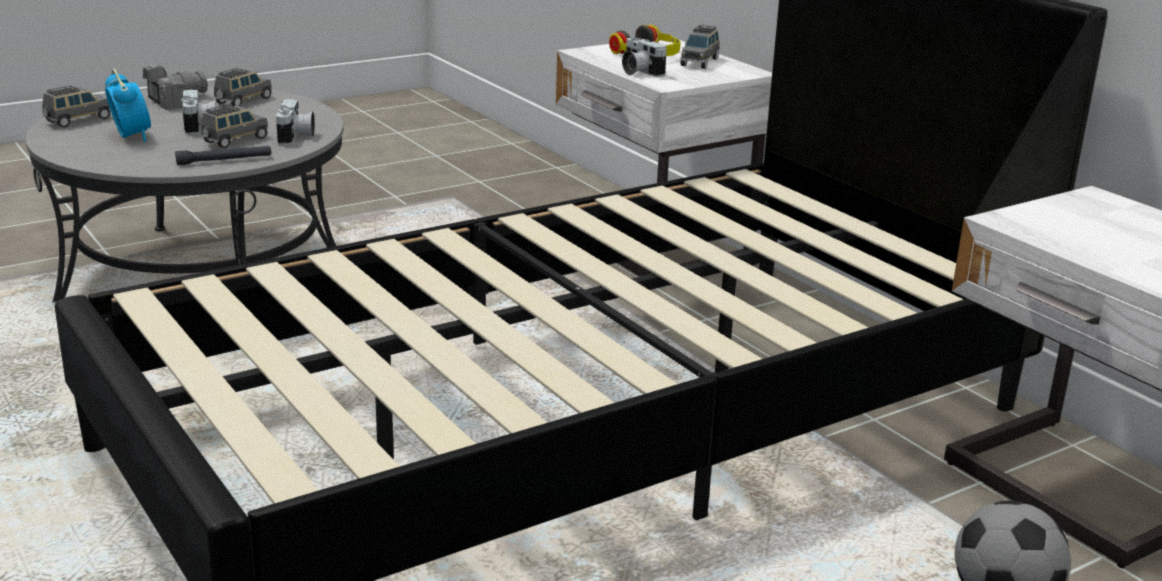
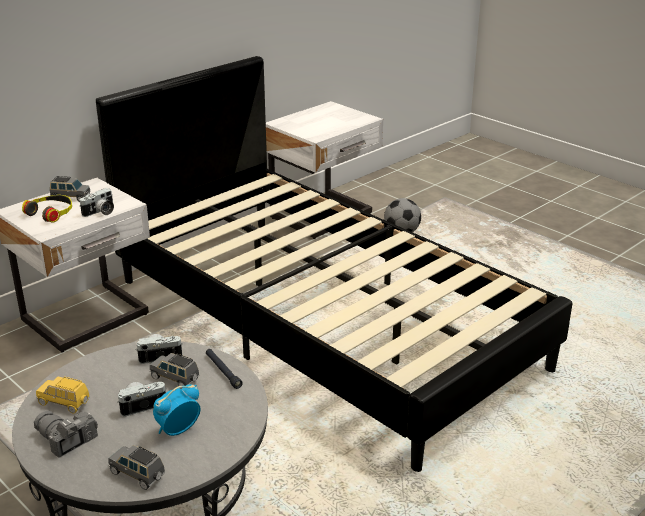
camera: 100 degrees left, 5 degrees up
grey toy car [214,68,272,106] -> yellow toy car [36,376,90,414]

